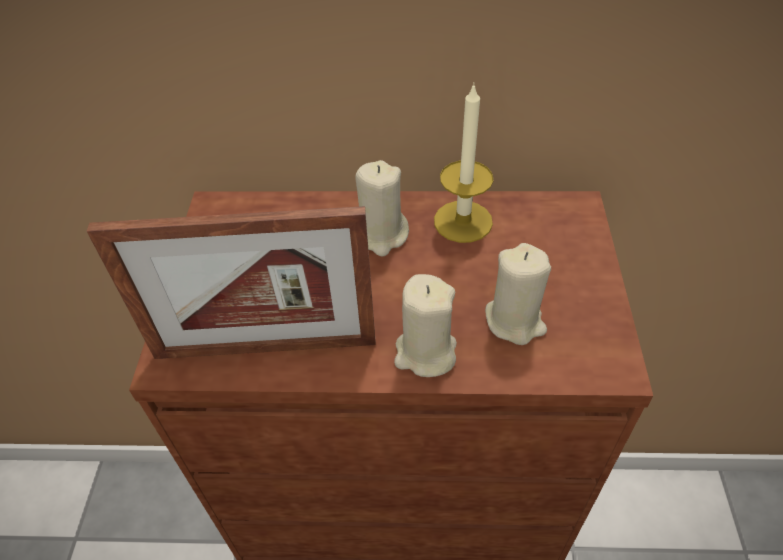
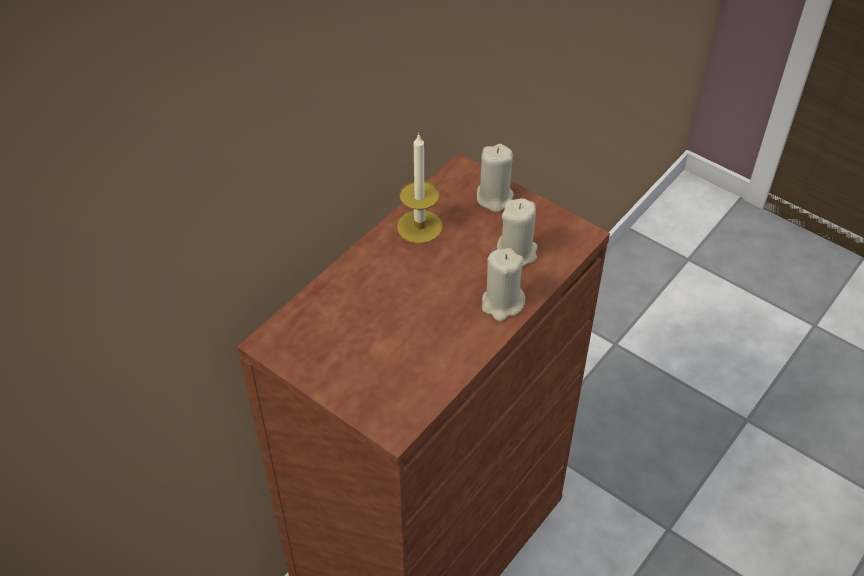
camera: 55 degrees left, 0 degrees up
picture frame [87,206,376,359] -> none
beige candle [355,160,409,257] -> beige candle moved to [477,144,514,212]

